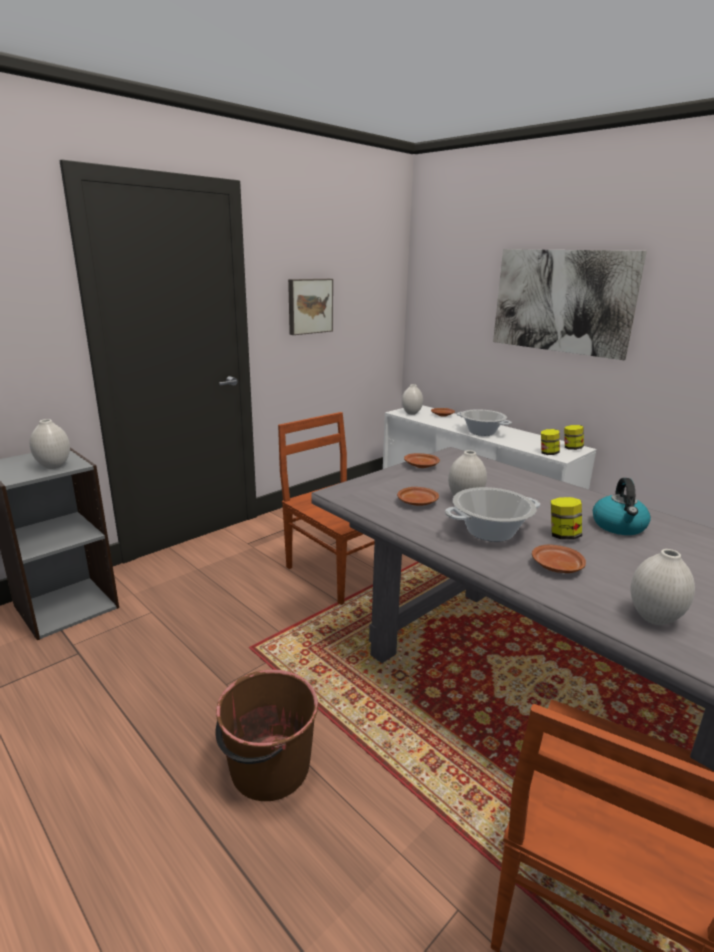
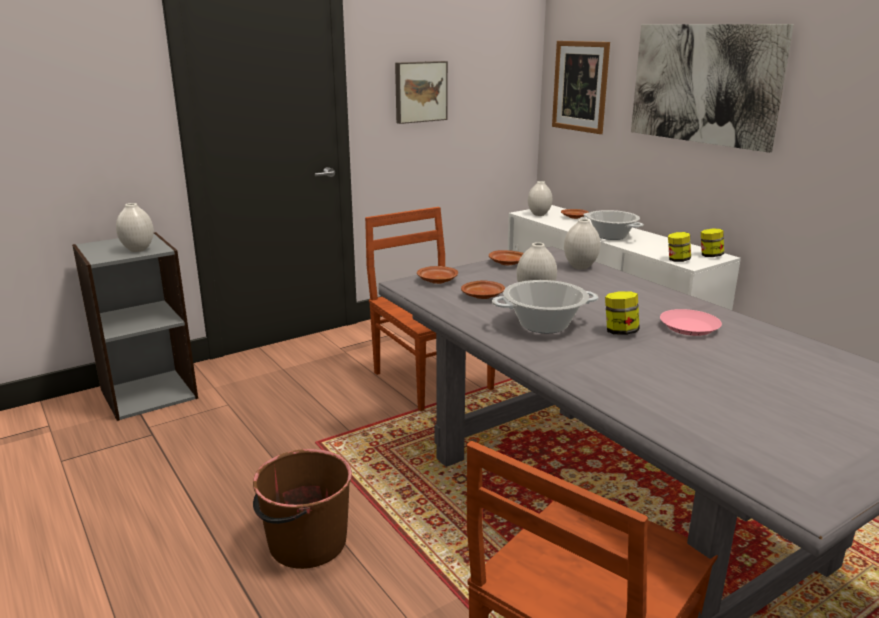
camera: 10 degrees right, 0 degrees up
brown plate [532,544,586,573] -> brown plate moved to [417,266,458,284]
kettle [593,478,651,535] -> pink plate [660,309,722,336]
white vase [630,549,695,625] -> white vase moved to [564,219,600,269]
none -> picture [552,41,610,134]

